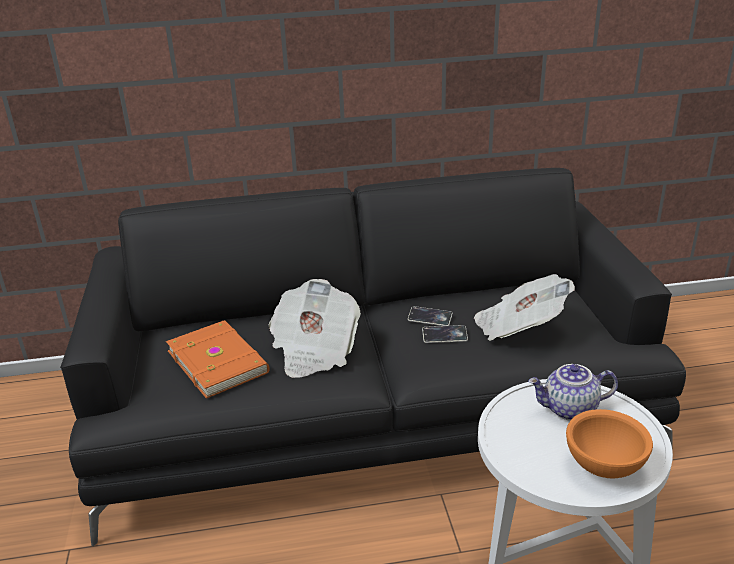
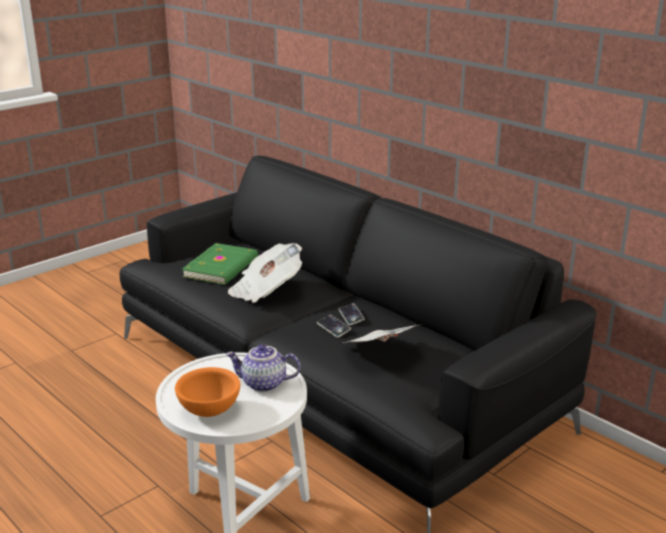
camera: 55 degrees right, 5 degrees down
orange book [166,320,270,398] -> green book [182,243,258,285]
teapot [528,364,618,421] -> teapot turned 45 degrees counterclockwise [226,344,301,392]

